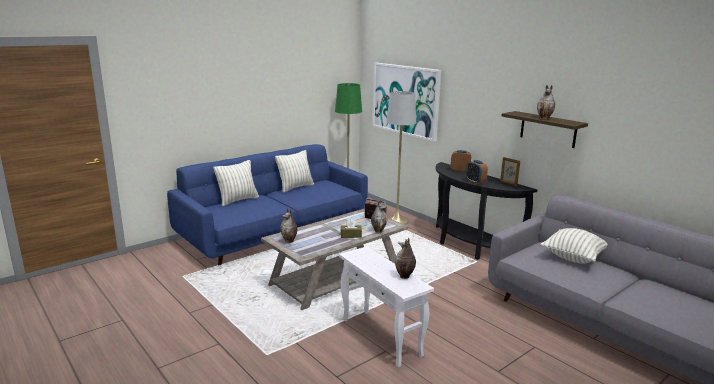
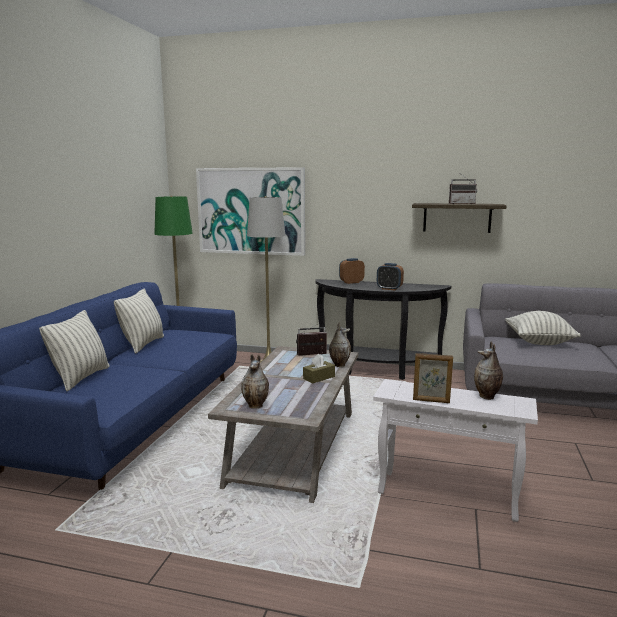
camera: 35 degrees left, 5 degrees down
picture frame [500,157,520,186] -> picture frame moved to [413,353,453,403]
vase [537,85,555,119] -> radio [449,174,477,204]

